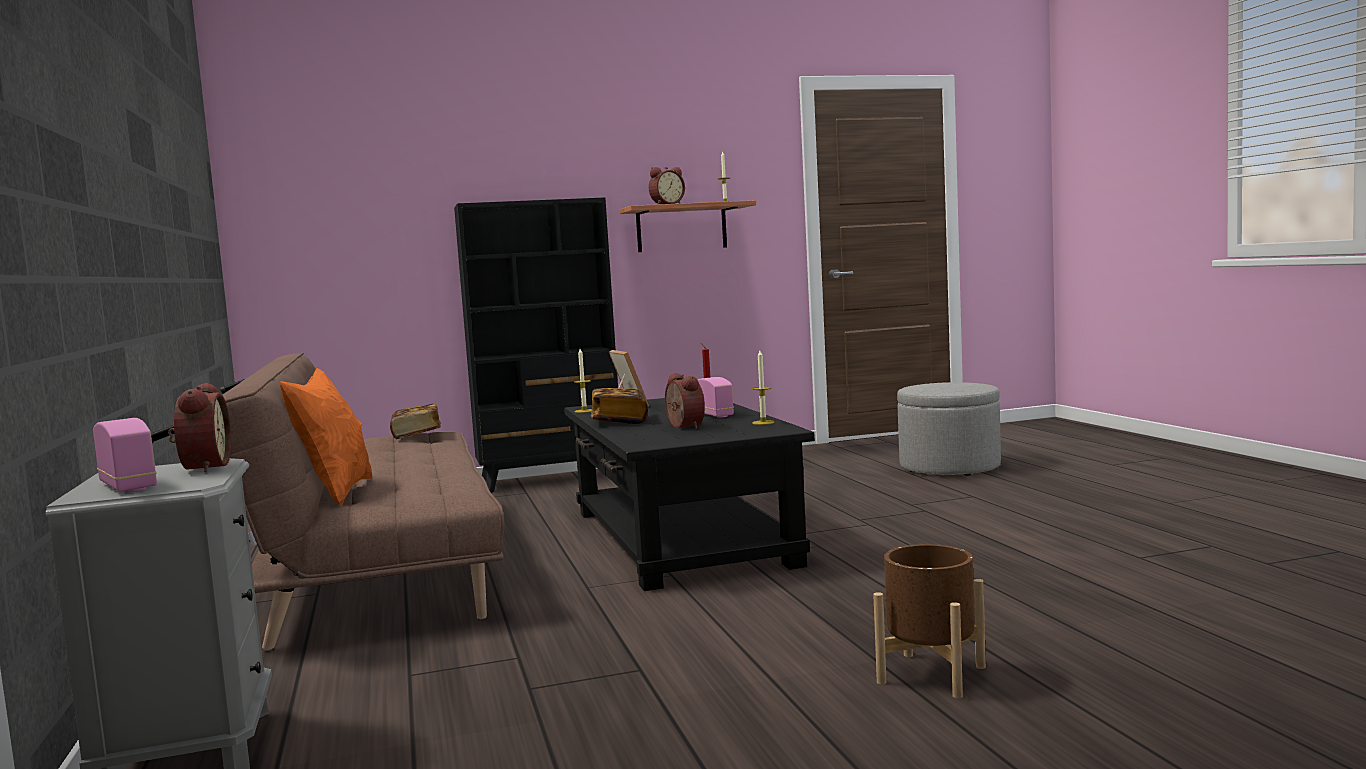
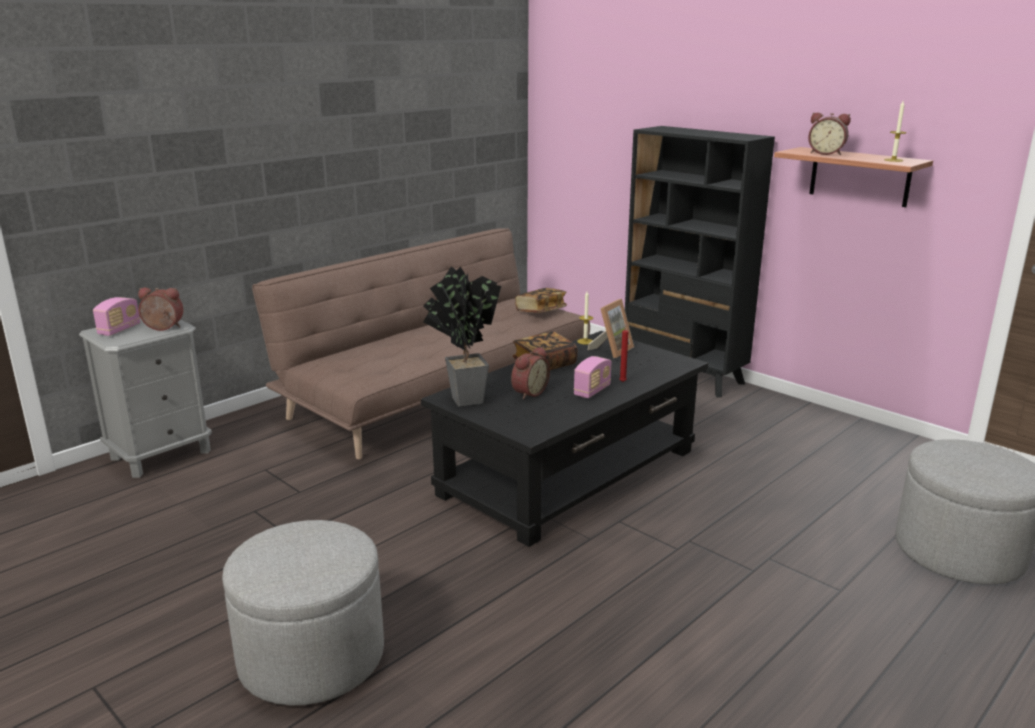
camera: 60 degrees right, 15 degrees up
alarm clock [168,383,231,473] -> alarm clock turned 135 degrees counterclockwise [138,288,183,331]
orange pillow [280,368,372,506] -> none
candle [752,350,775,425] -> none
brown planter [873,544,986,698] -> grey ottoman [222,520,384,706]
none -> potted plant [423,266,501,407]

